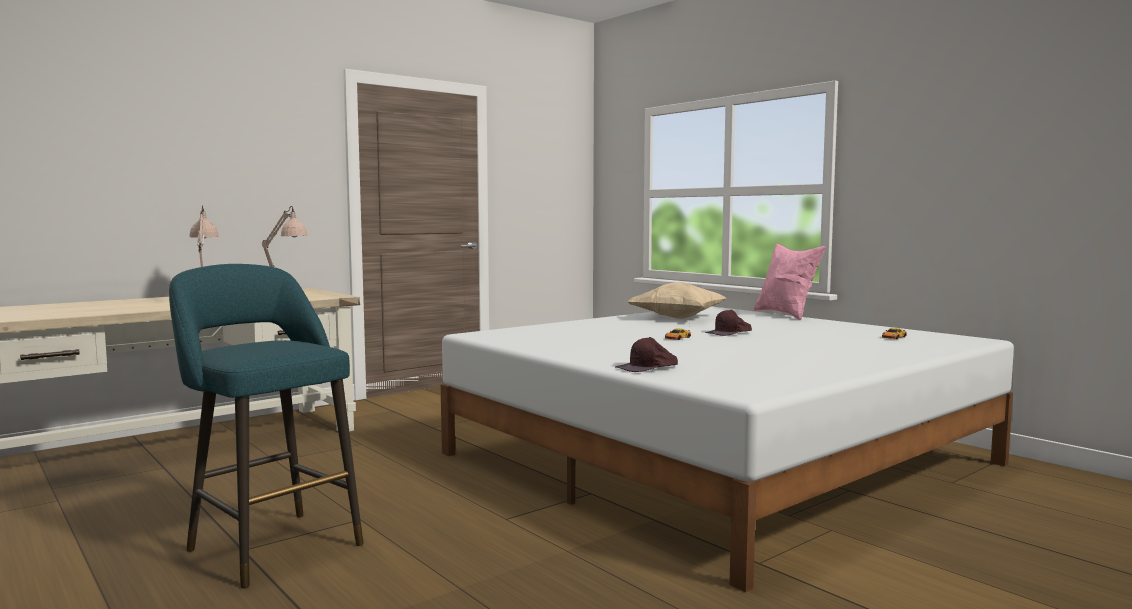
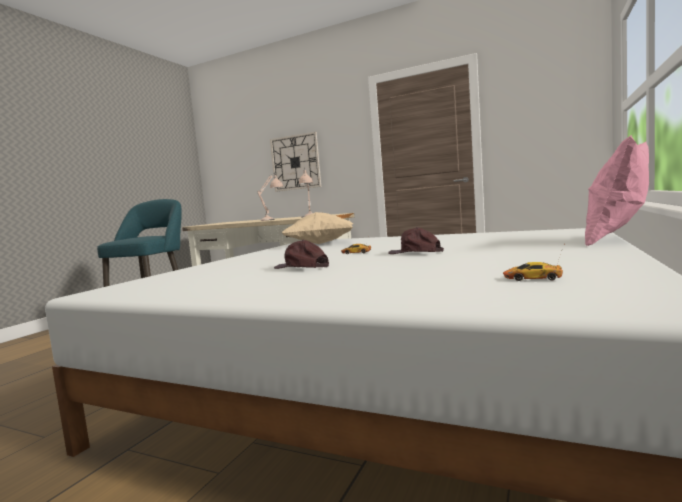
camera: 65 degrees right, 0 degrees up
brown cap [615,337,678,372] -> brown cap moved to [274,240,329,269]
beige pillow [627,282,727,319] -> beige pillow moved to [282,212,353,244]
none -> wall clock [270,132,321,192]

